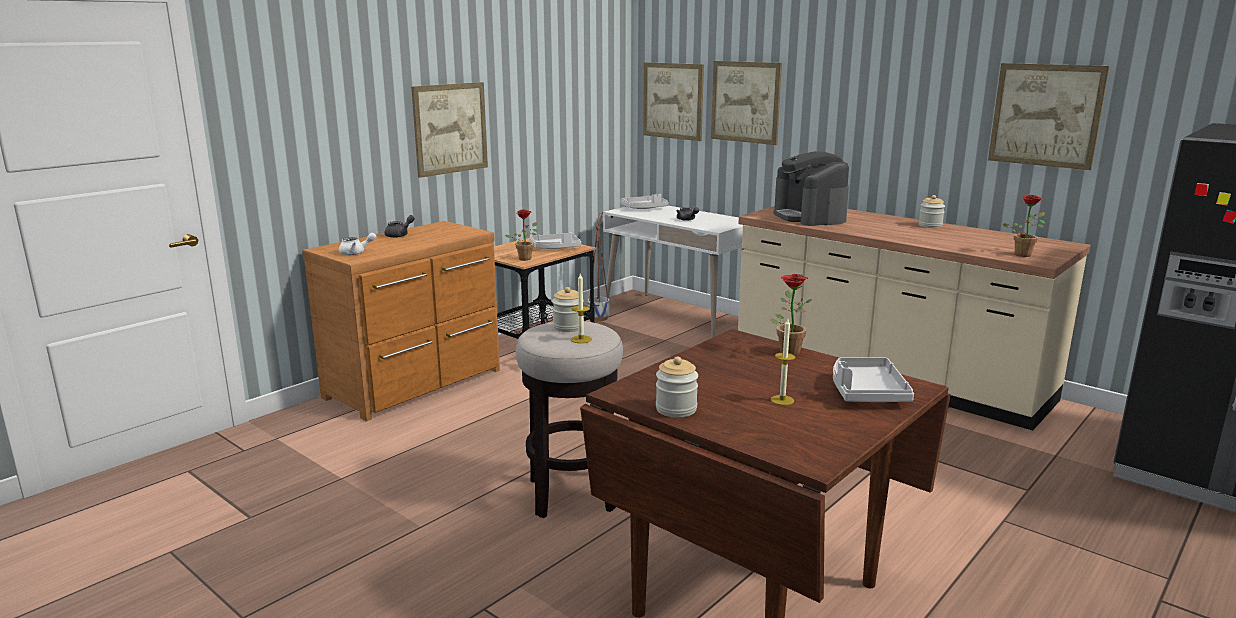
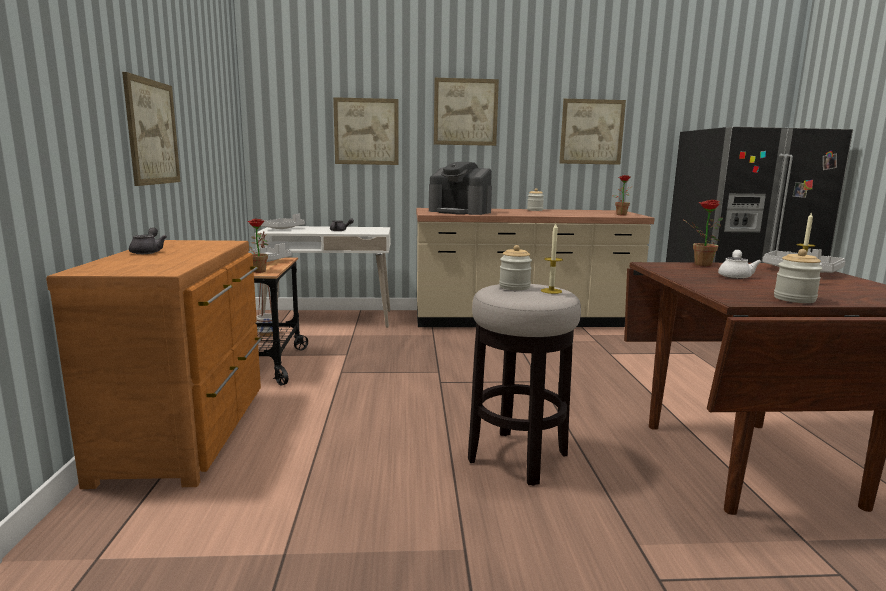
camera: 45 degrees left, 5 degrees down
white teapot [339,233,376,255] -> white teapot moved to [718,250,761,279]
picture [643,62,704,141] -> picture moved to [434,78,499,146]

